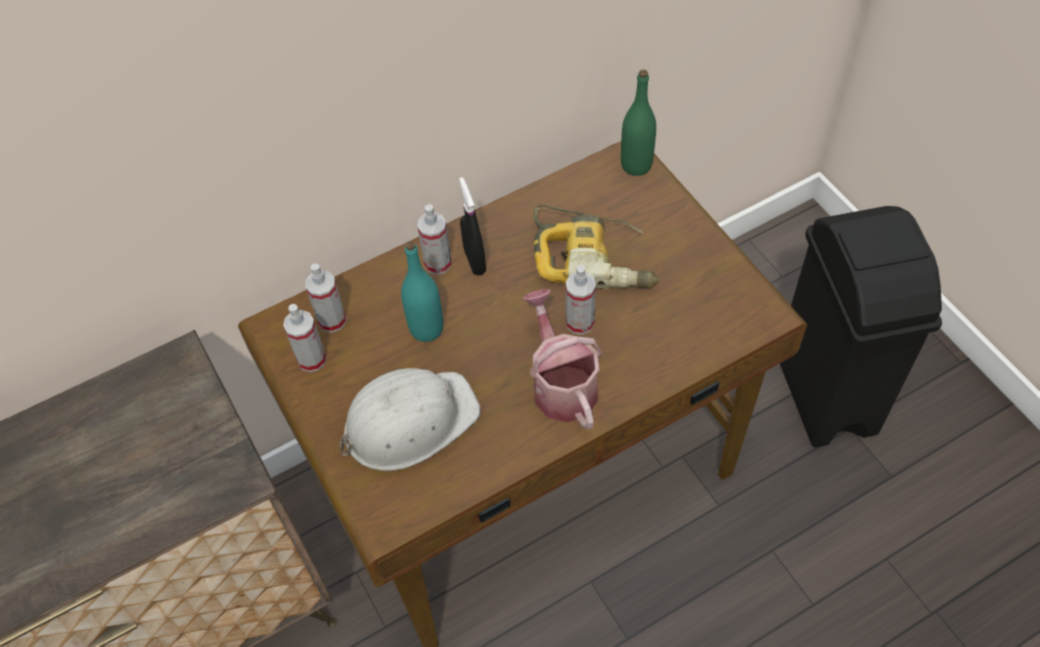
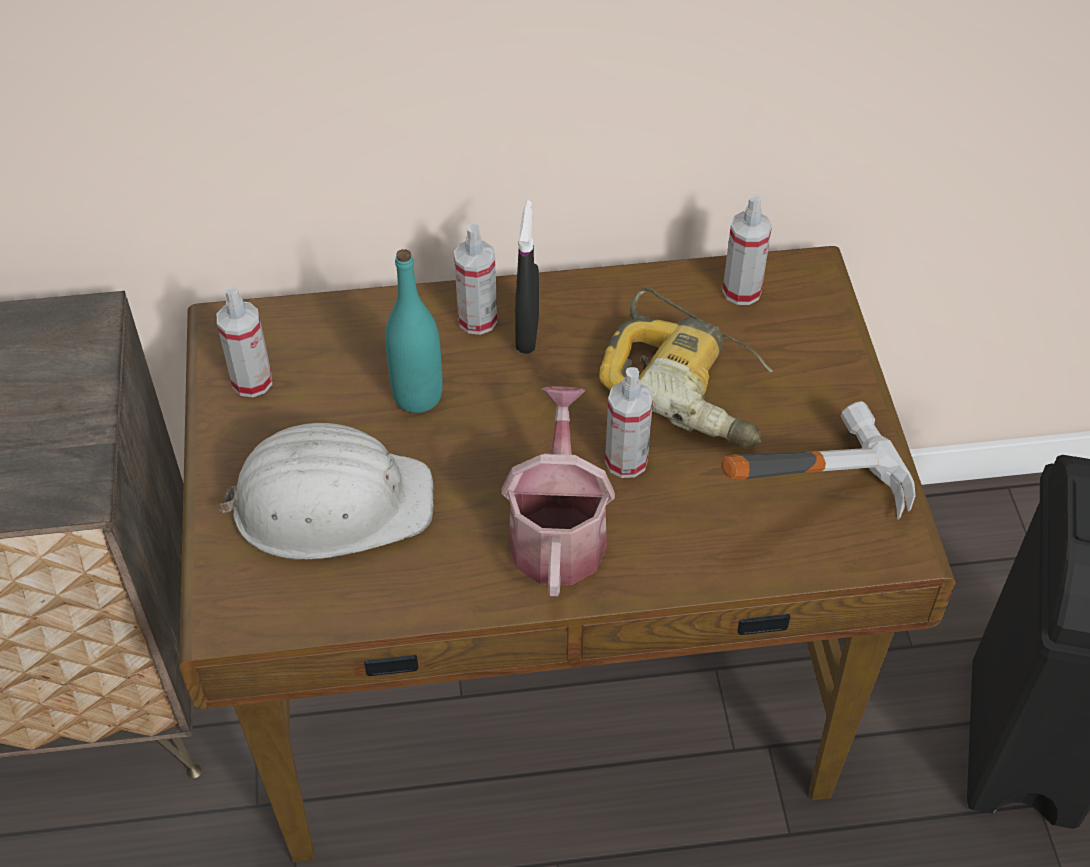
camera: 20 degrees right, 5 degrees down
spray bottle [306,263,346,333] -> spray bottle moved to [722,194,772,305]
green bottle [621,70,656,176] -> none
none -> hammer [721,401,916,520]

